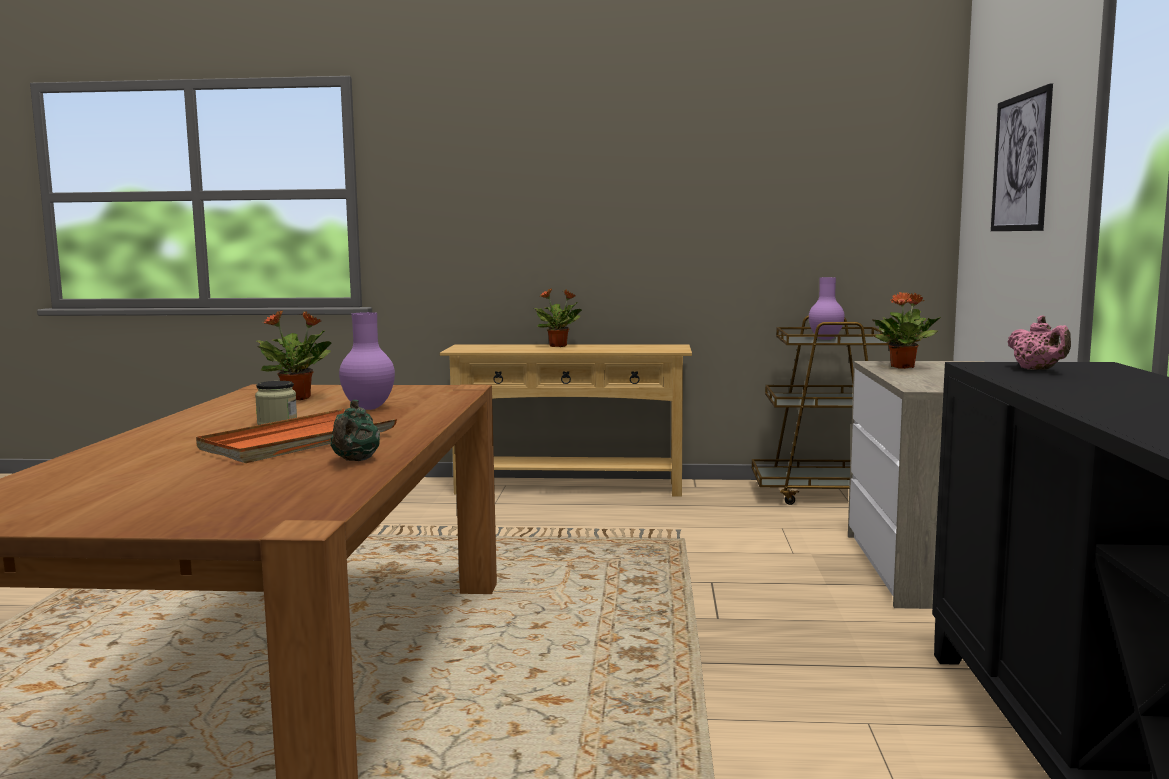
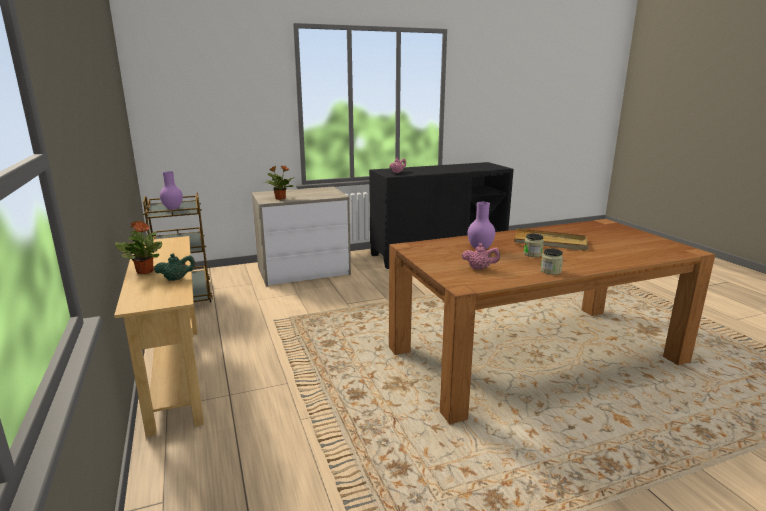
camera: 115 degrees left, 10 degrees up
orange tray [196,409,397,463] -> beige tray [514,228,588,251]
potted plant [256,310,331,400] -> pink teapot [462,243,500,270]
green teapot [330,400,380,461] -> green teapot moved to [154,253,196,281]
picture [991,83,1053,231] -> none
none -> jar [540,248,563,275]

